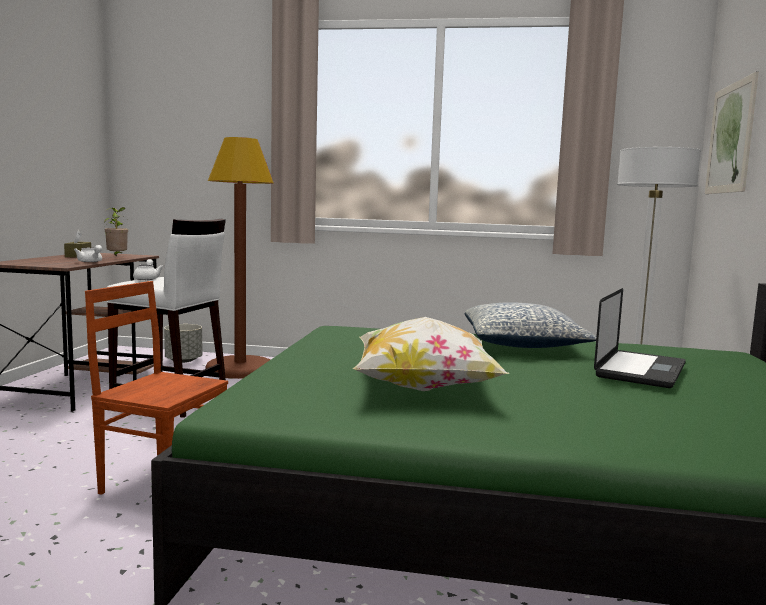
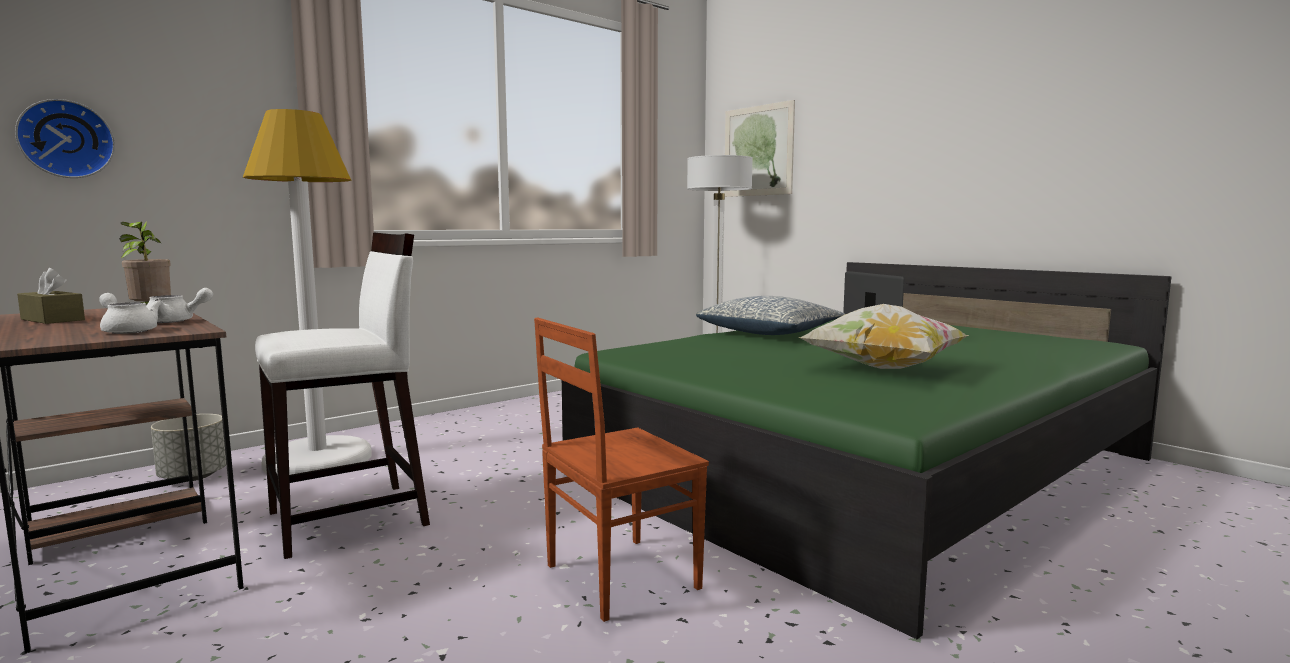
camera: 50 degrees left, 0 degrees up
white teapot [133,259,164,280] -> white teapot moved to [99,293,161,334]
brown floor lamp [206,137,274,379] -> white floor lamp [243,109,372,476]
none -> wall clock [15,99,115,178]

